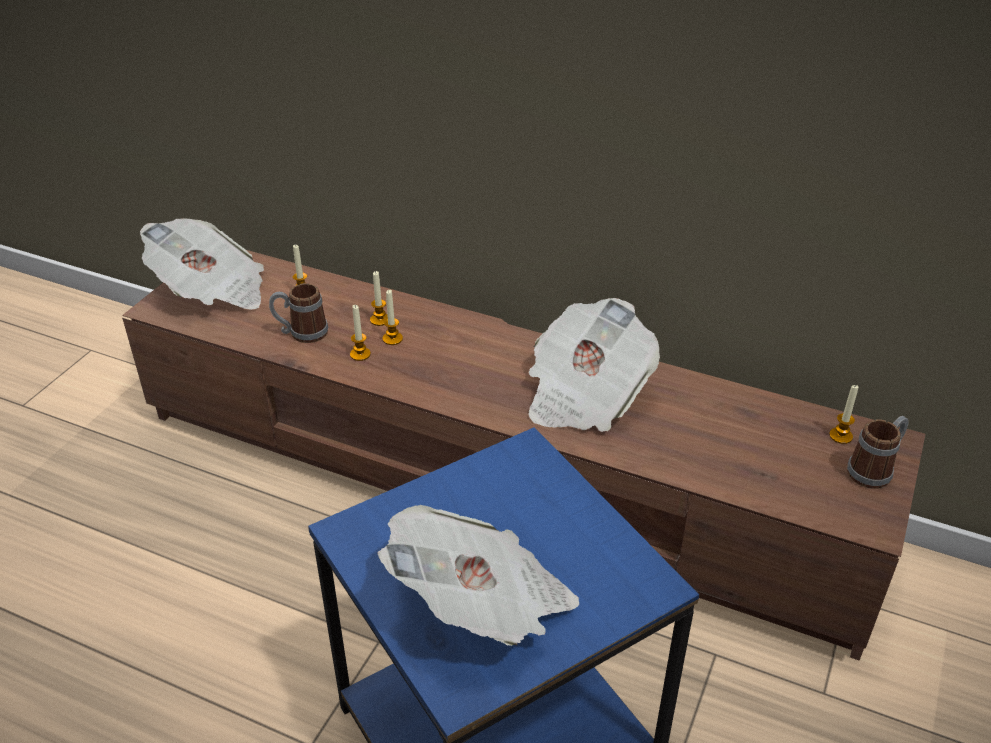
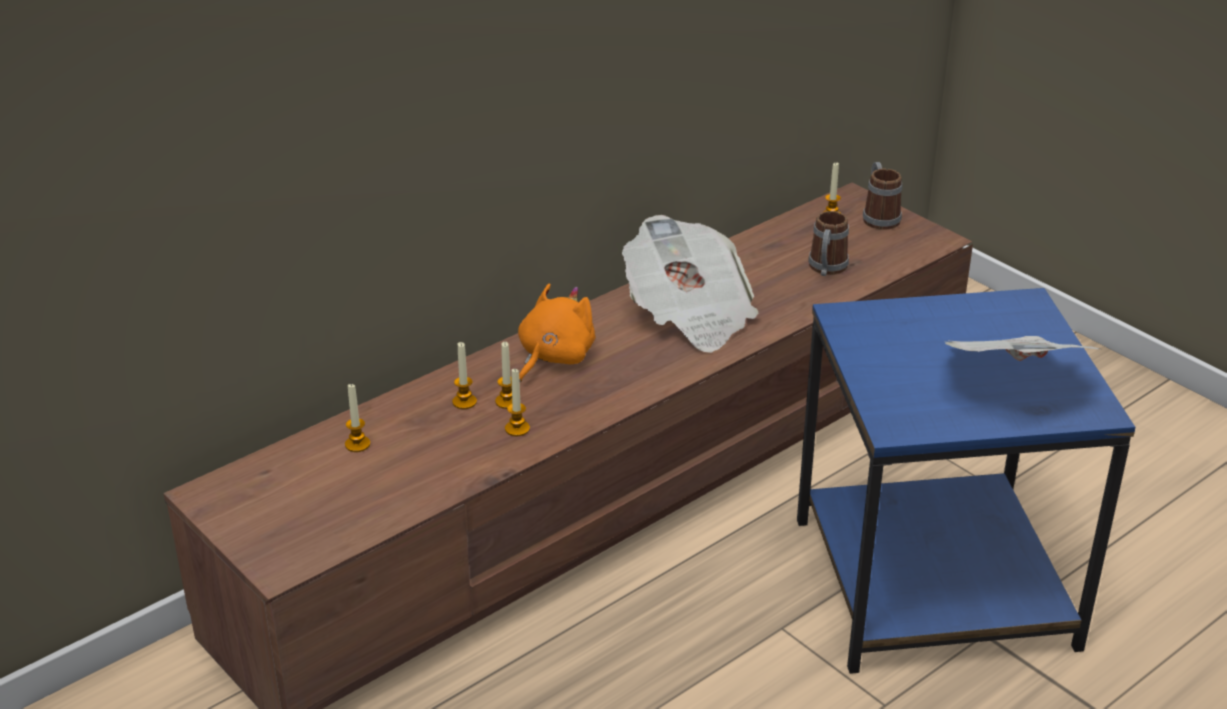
camera: 65 degrees left, 5 degrees down
newspaper [140,219,264,310] -> none
mug [269,283,328,343] -> mug moved to [809,211,849,276]
none -> orange plush toy [518,284,595,382]

